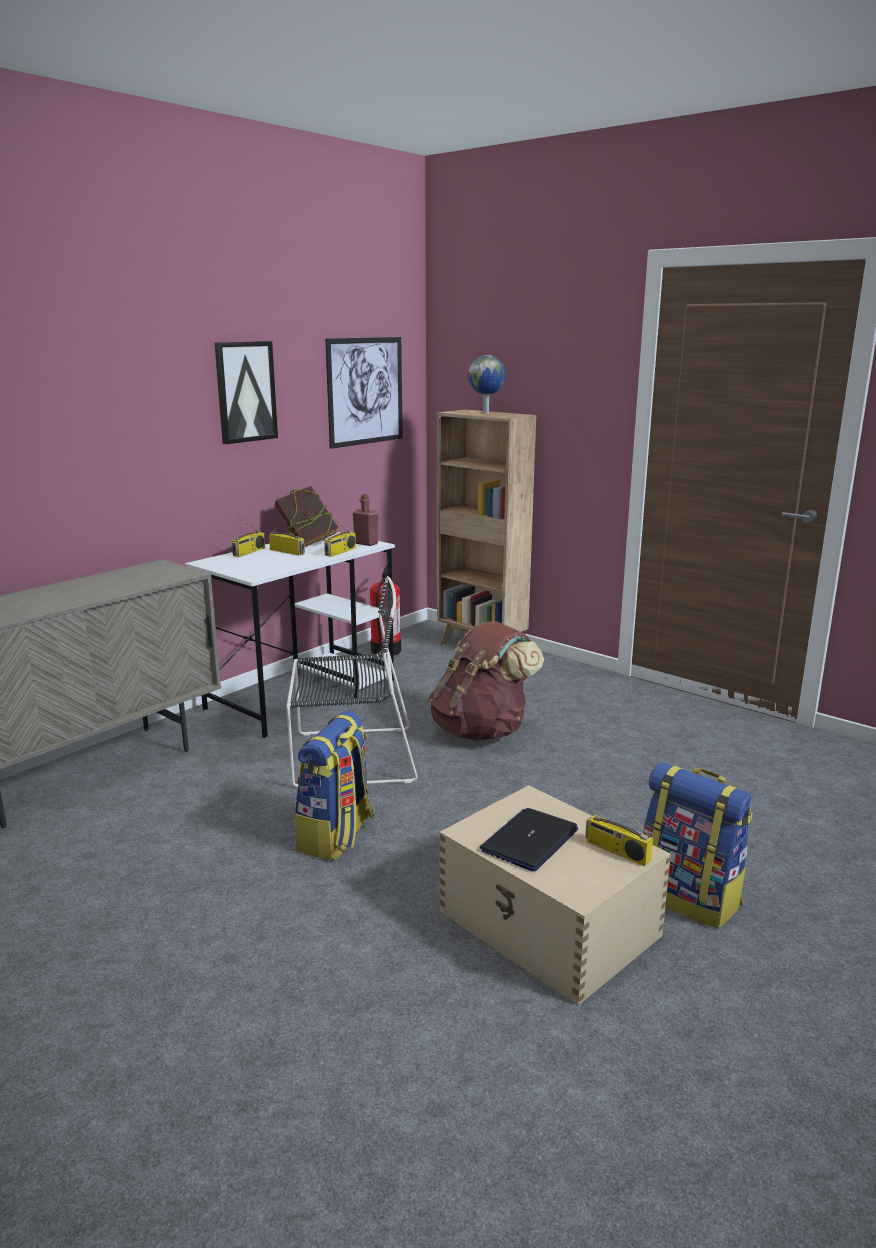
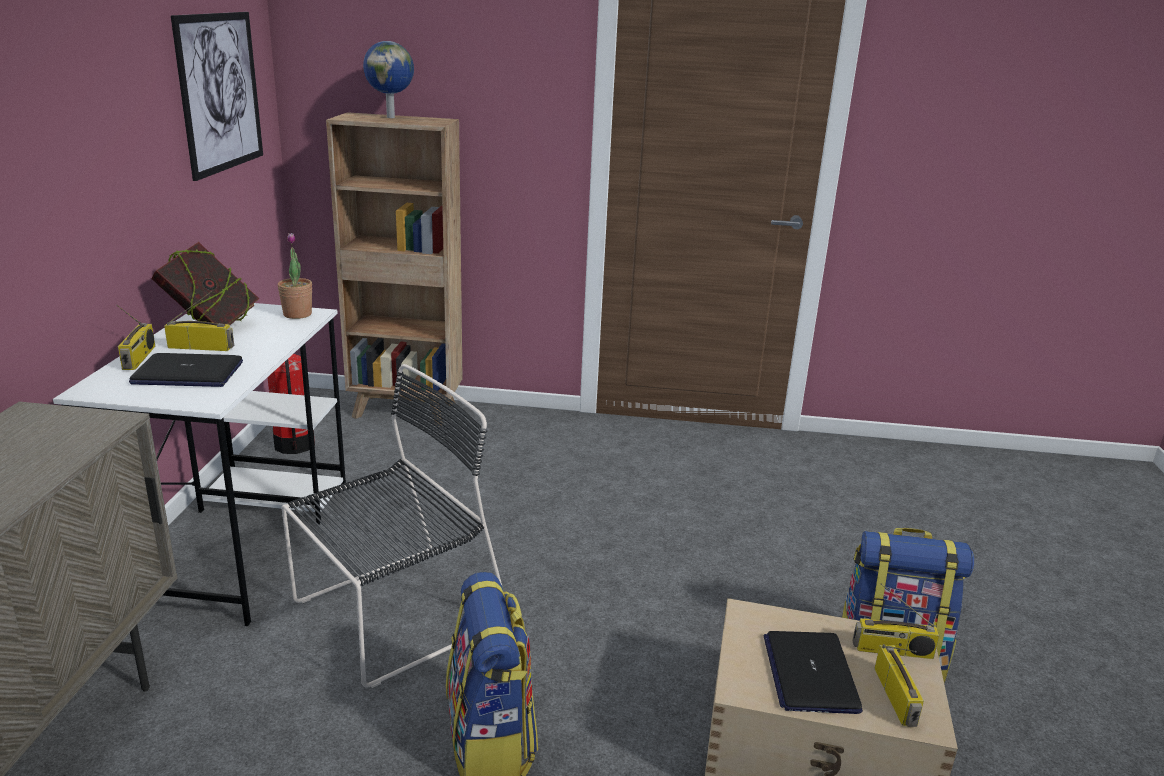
camera: 35 degrees left, 5 degrees up
picture [214,341,278,444] -> none
radio [324,515,356,557] -> radio moved to [874,644,924,727]
red bottle [353,494,378,546] -> potted plant [278,233,312,319]
brown backpack [429,621,544,741] -> none
none -> laptop [129,353,243,387]

